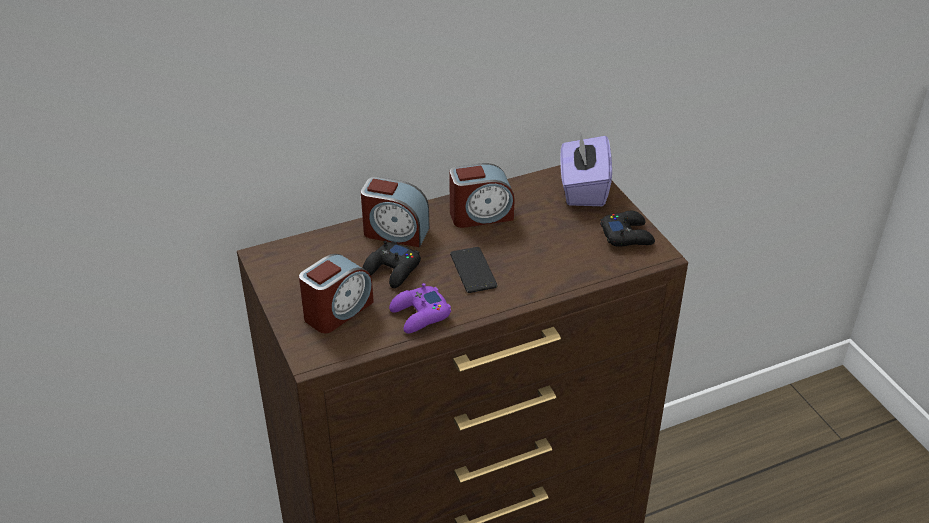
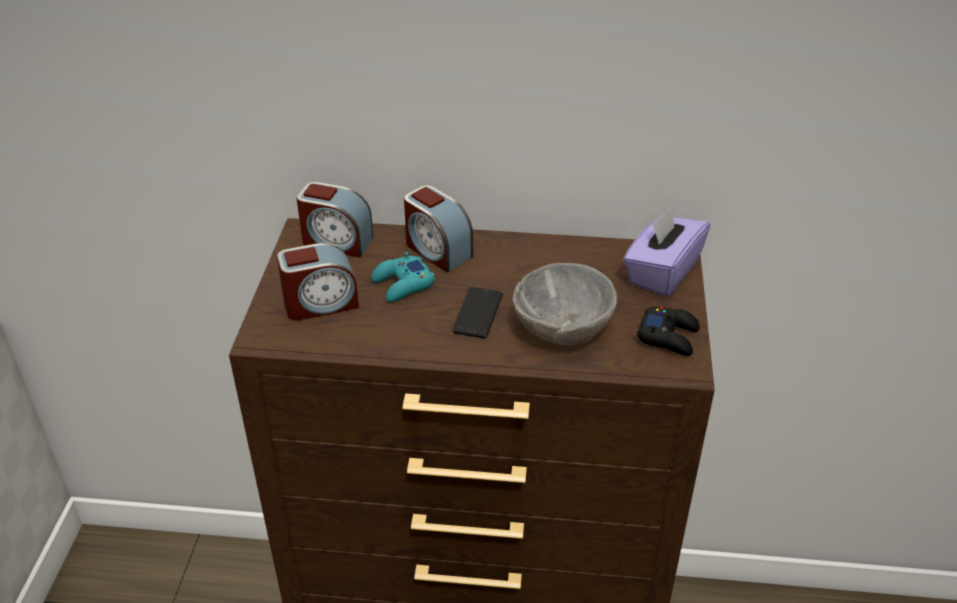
camera: 30 degrees right, 0 degrees up
black game controller [363,241,421,288] -> turquoise game controller [371,252,435,302]
purple game controller [389,283,451,334] -> none
alarm clock [449,163,515,228] -> alarm clock moved to [297,182,373,258]
none -> grey bowl [512,263,617,346]

